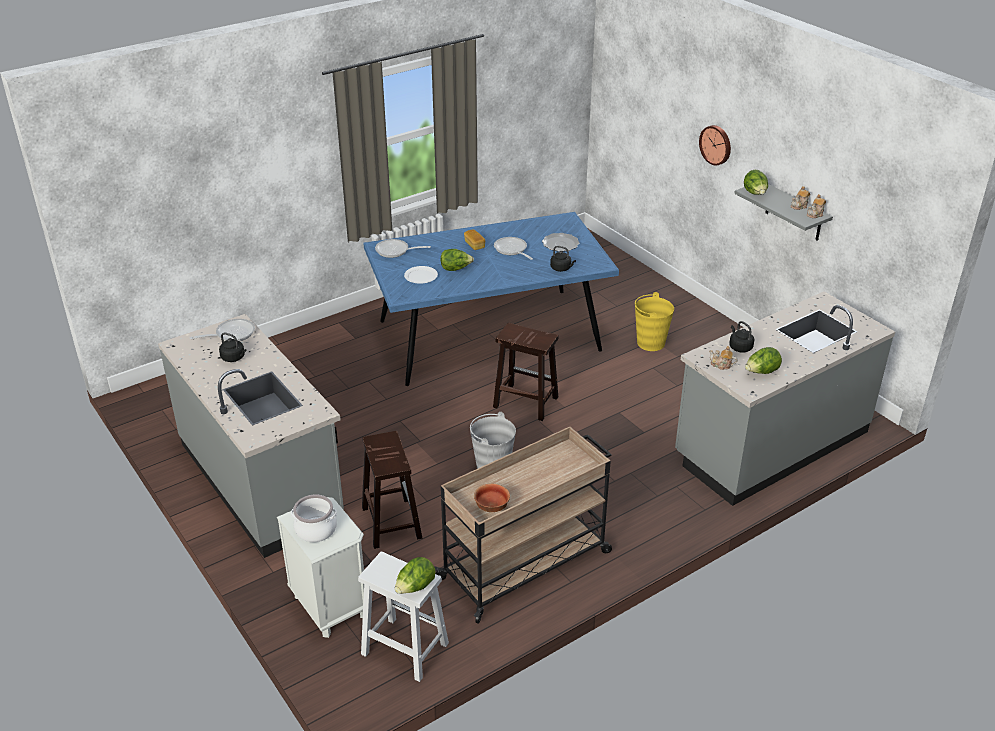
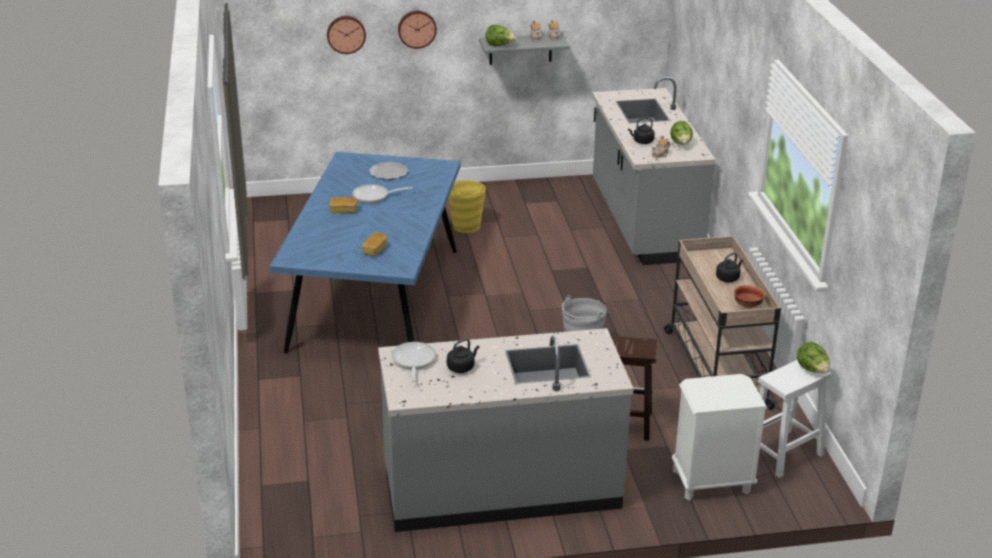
camera: 65 degrees left, 5 degrees down
cooking pot [291,494,337,542] -> none
frying pan [375,239,431,258] -> none
white plate [404,266,438,284] -> bread [362,233,387,256]
lettuce [441,249,474,271] -> none
brown stool [493,323,559,421] -> none
black kettle [550,246,576,272] -> black kettle moved to [716,252,743,282]
none -> wall clock [327,16,366,54]

